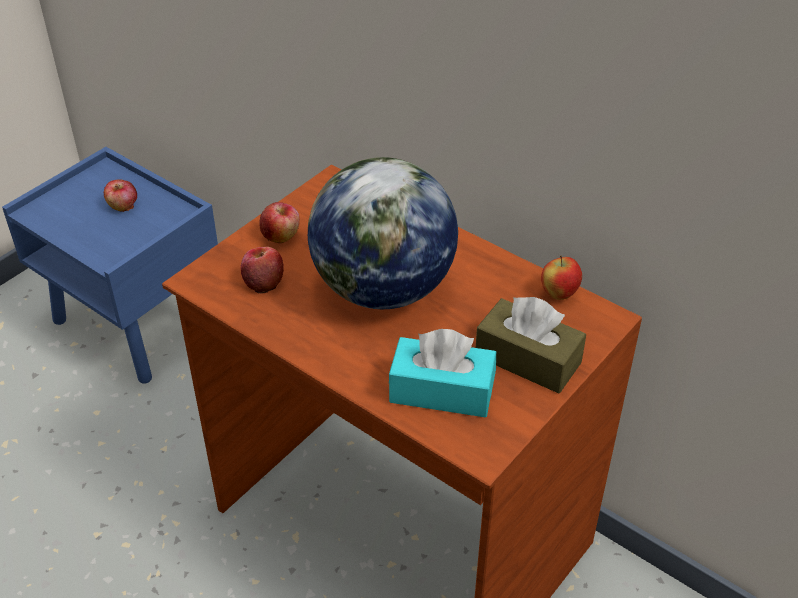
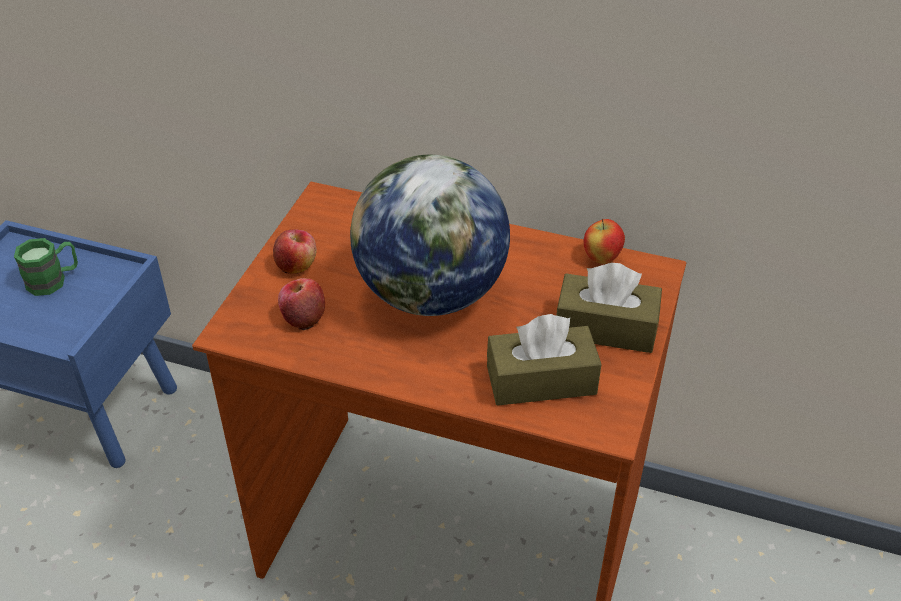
camera: 20 degrees left, 0 degrees up
apple [104,179,137,212] -> green mug [14,238,78,296]
turquoise tissue box [389,329,496,417] -> brown tissue box [487,314,602,406]

